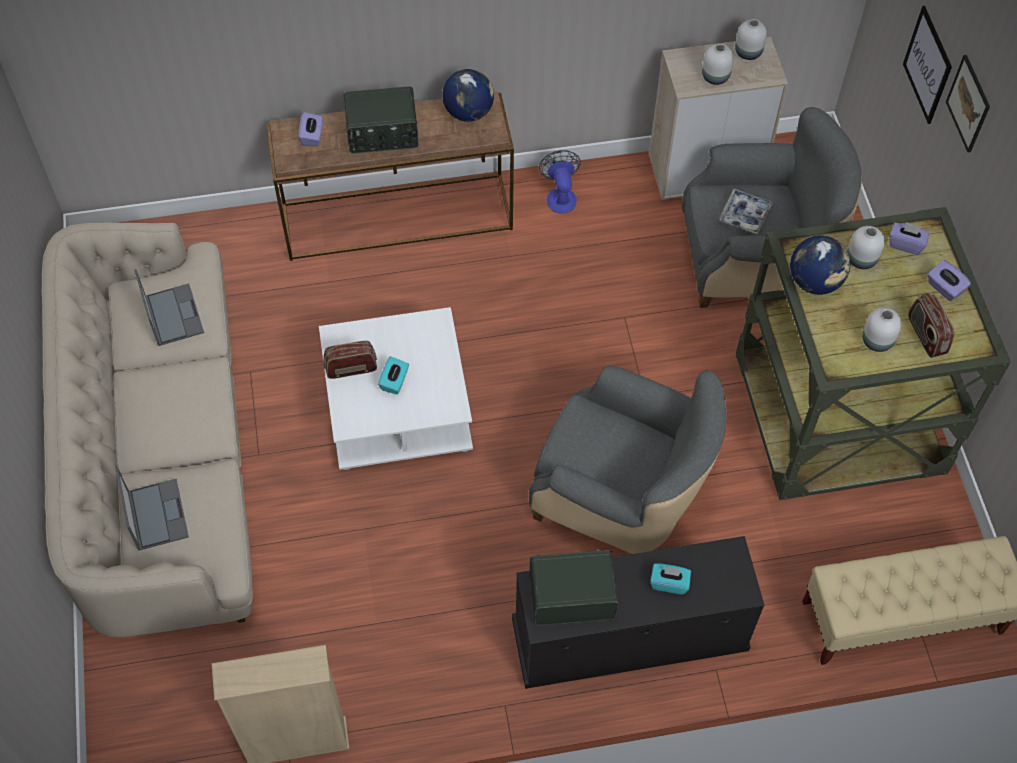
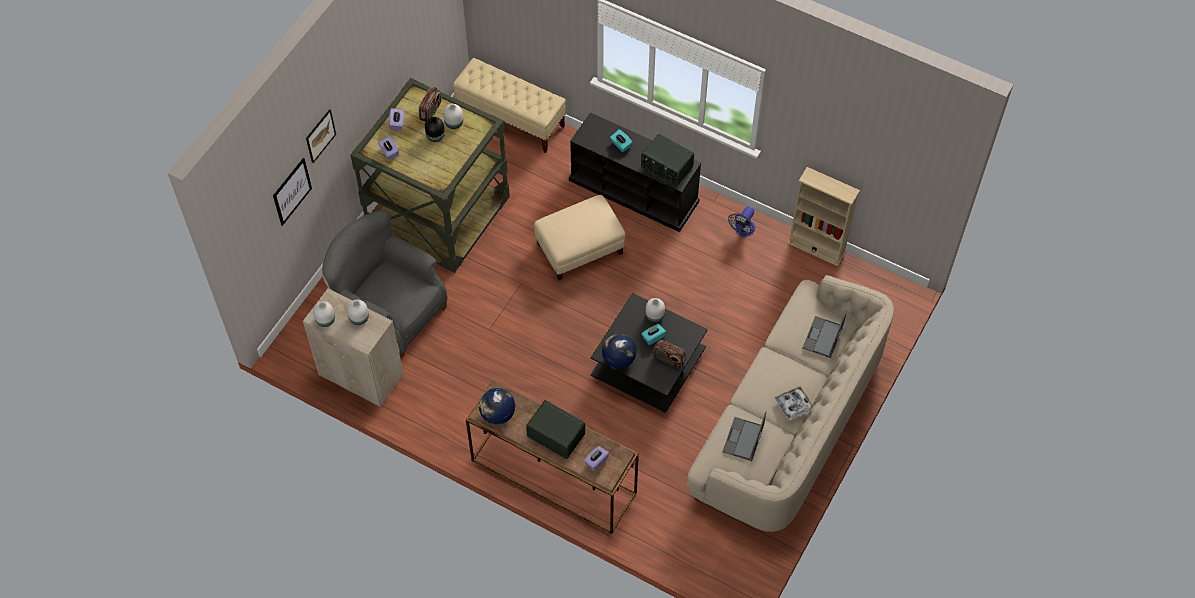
camera: 140 degrees left, 0 degrees up
white coffee table [319,307,473,470] -> black coffee table [591,293,708,413]
grey armchair [529,365,727,554] -> beige ottoman [534,195,626,280]
fan [539,150,581,213] -> fan moved to [728,206,755,237]
tray [719,189,773,234] -> tray moved to [774,386,813,420]
globe [790,236,850,295] -> globe moved to [602,334,636,369]
white vase [847,226,885,269] -> white vase moved to [646,298,665,323]
none -> black vase [425,117,445,142]

